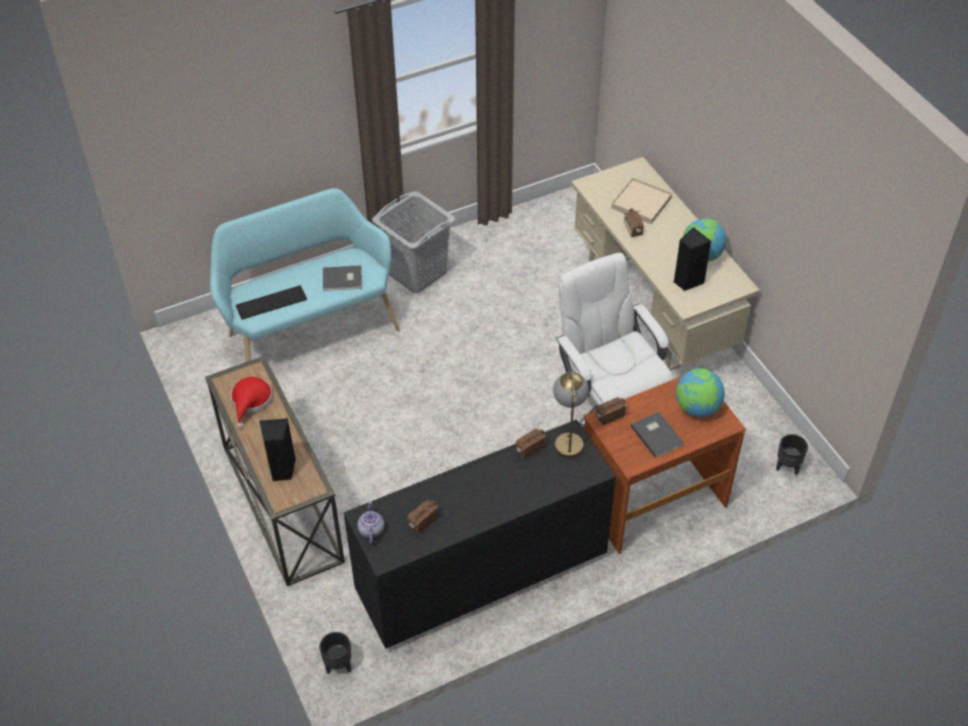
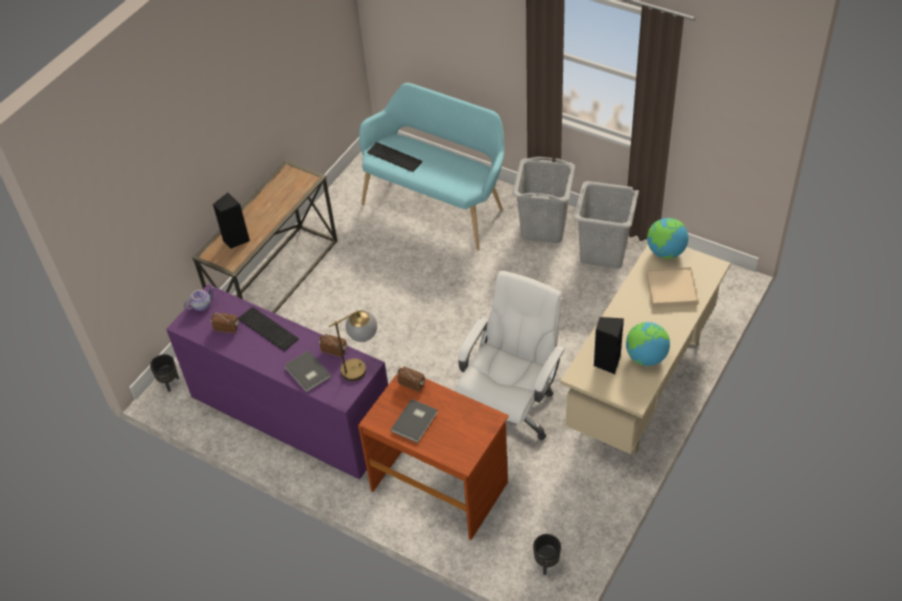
camera: 60 degrees right, 0 degrees up
red hat [231,377,273,428] -> none
grey book [323,265,362,291] -> grey book moved to [284,350,331,392]
black dresser [344,419,616,649] -> purple dresser [166,284,388,480]
radio [624,208,644,237] -> none
globe [676,368,725,417] -> globe moved to [647,218,688,259]
none -> keyboard [238,307,299,351]
none -> grey laundry basket [574,181,639,269]

